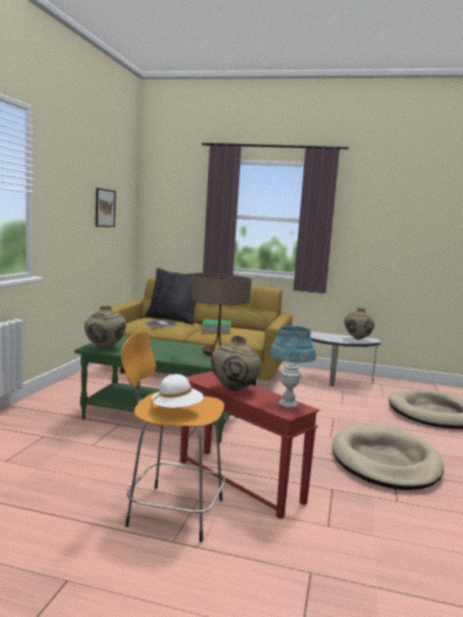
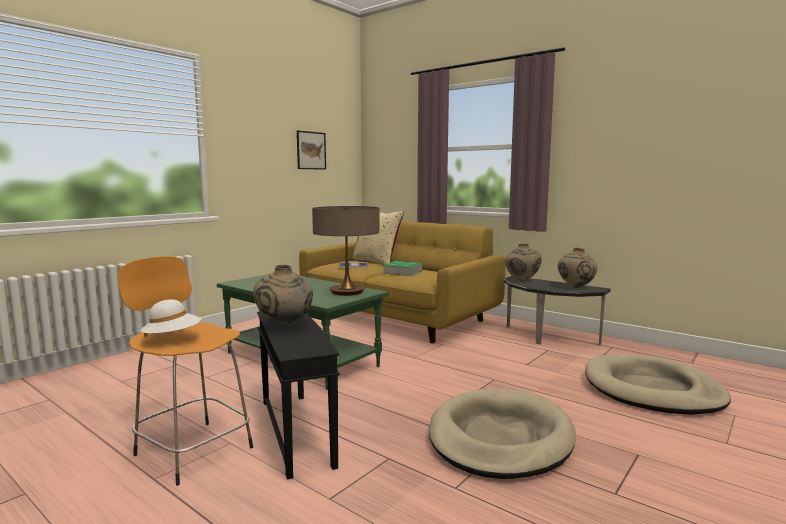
camera: 25 degrees right, 0 degrees up
beige vase [84,306,126,349] -> beige vase moved to [505,244,542,281]
black pillow [145,268,205,324] -> beige pillow [352,212,404,265]
red side table [180,371,319,519] -> black side table [257,312,340,480]
blue table lamp [269,326,316,408] -> none

